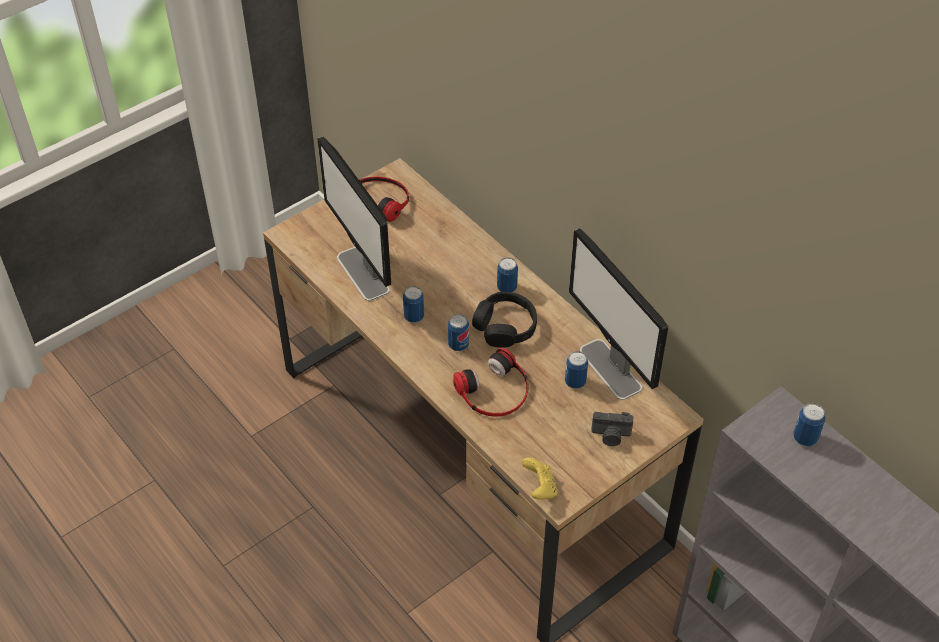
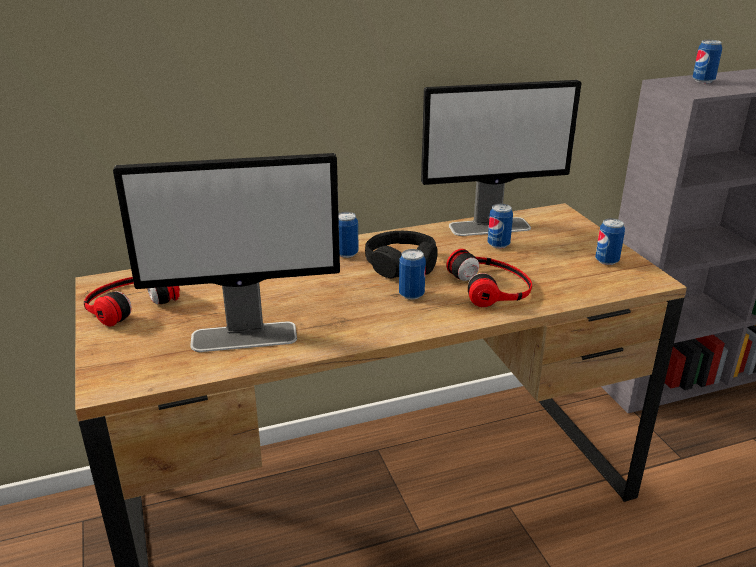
camera: 70 degrees left, 20 degrees down
can [403,286,424,323] -> can moved to [595,218,625,265]
yellow game controller [522,457,558,500] -> none
camera [591,412,633,446] -> none

